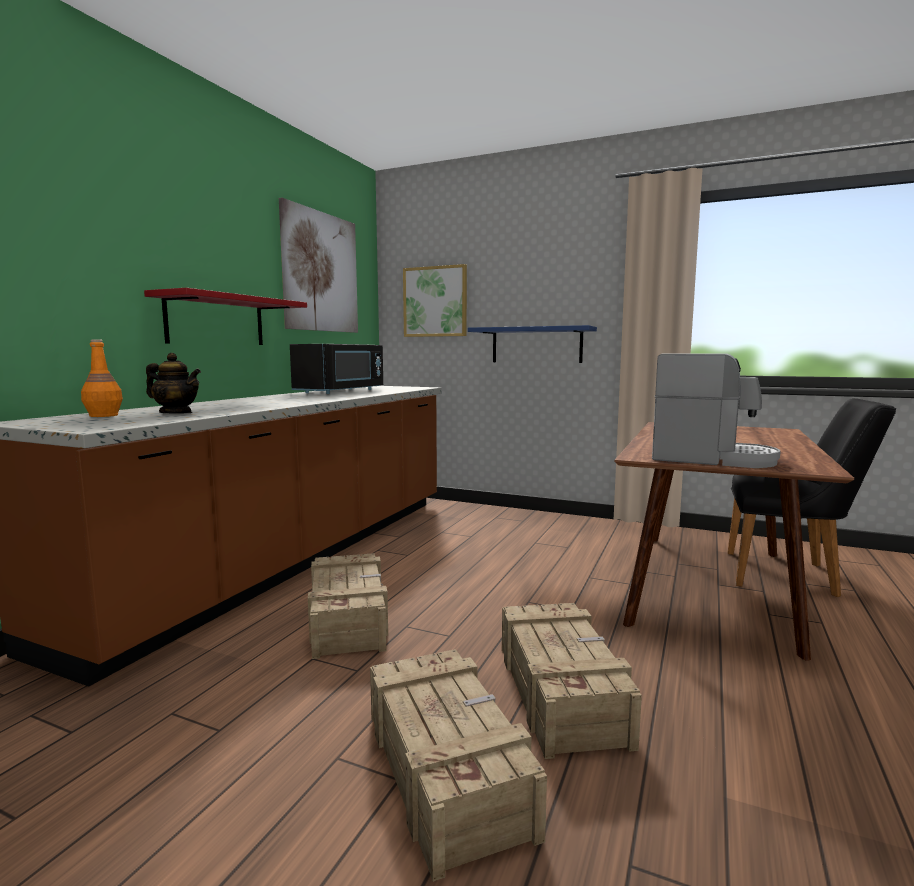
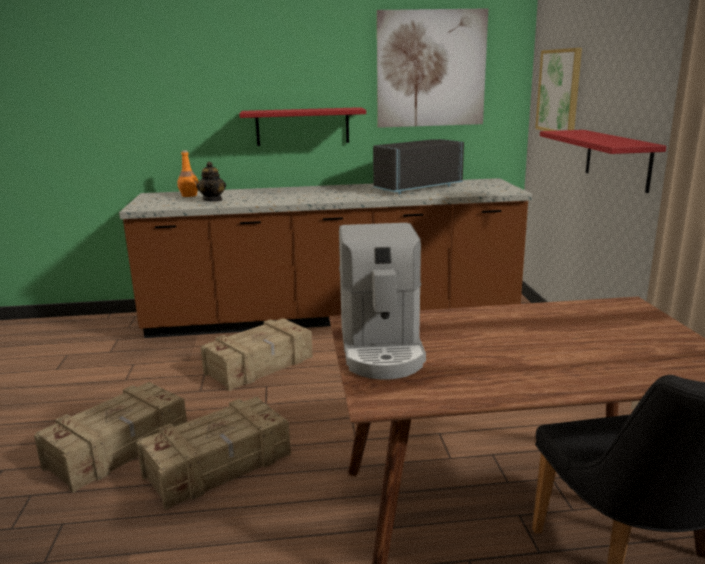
camera: 60 degrees right, 10 degrees up
black microwave [290,344,383,394] -> black microwave turned 150 degrees clockwise [373,139,464,194]
blue shelf [468,325,597,363] -> red shelf [540,130,666,193]

